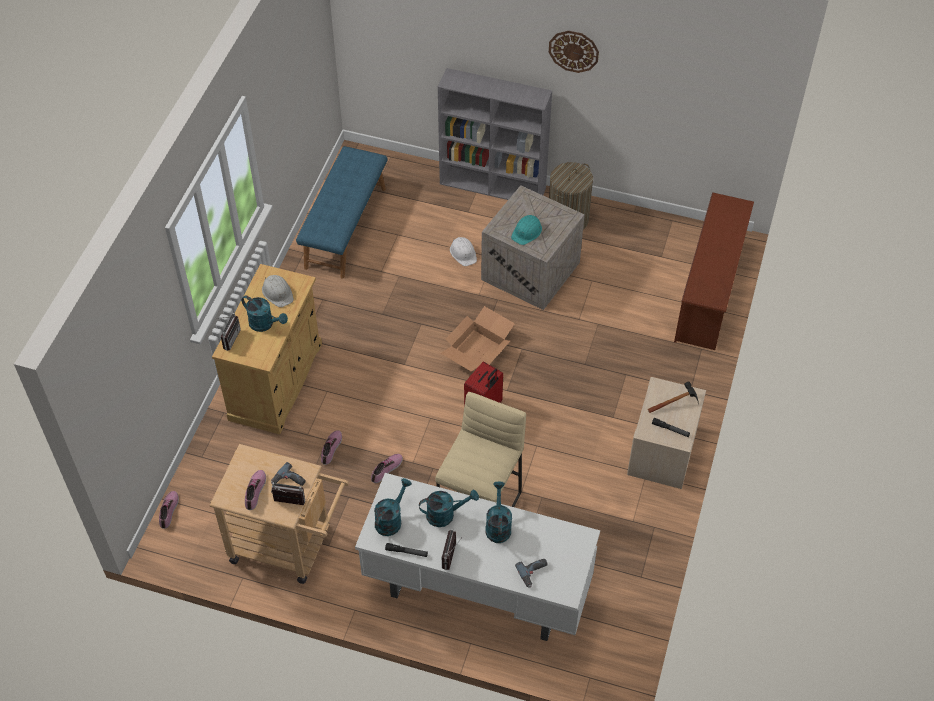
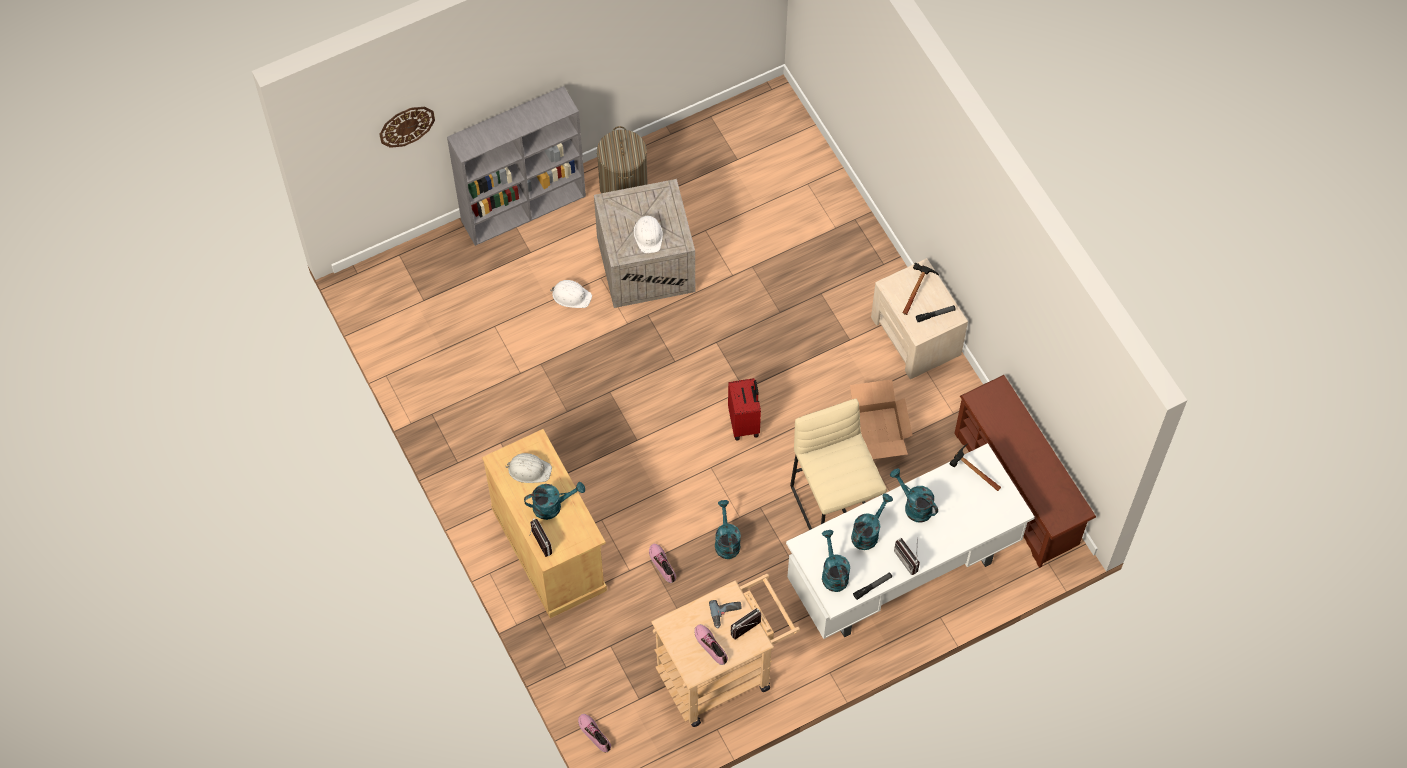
camera: 45 degrees left, 10 degrees up
blue bench [296,146,387,279] -> none
shoe [371,454,403,483] -> turquoise watering can [715,500,741,559]
cardboard box [441,306,515,372] -> cardboard box moved to [850,379,913,459]
turquoise hard hat [511,215,542,245] -> white hard hat [634,214,663,253]
power drill [515,559,548,588] -> none
wall clock [549,31,599,73] -> wall clock moved to [379,107,435,148]
brown shoe rack [674,192,754,350] -> brown shoe rack moved to [954,375,1096,568]
none -> hammer [949,443,1001,491]

